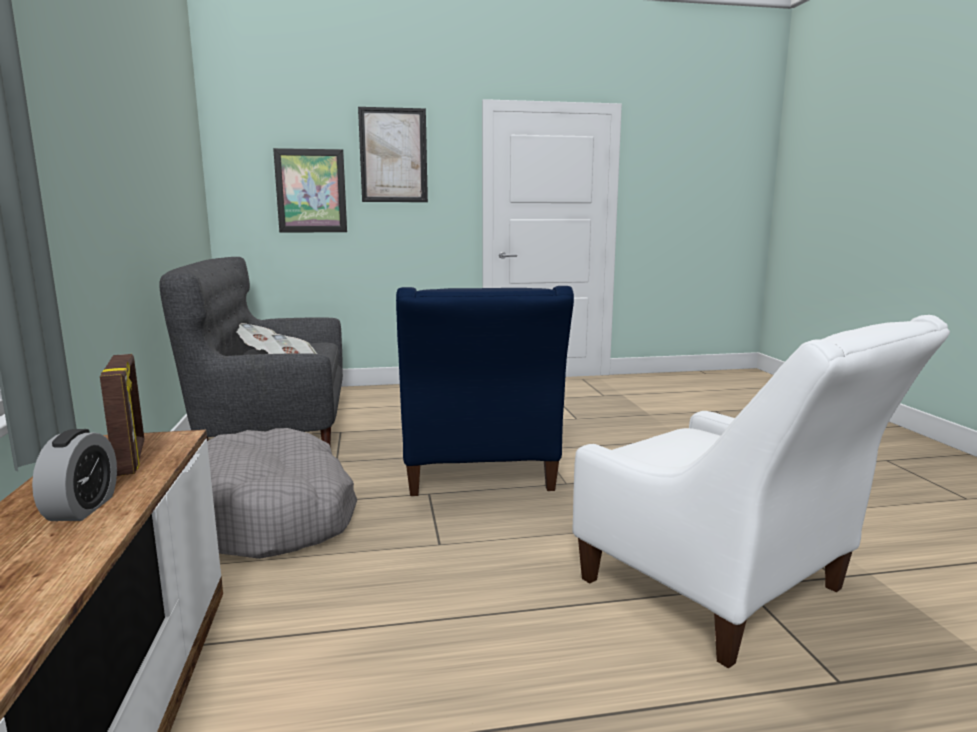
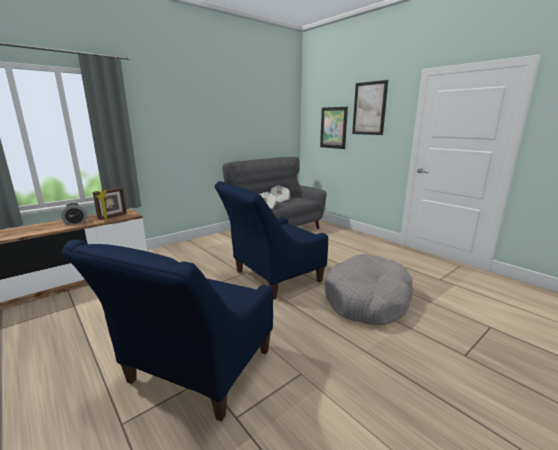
camera: 60 degrees right, 5 degrees up
grey dog bed [207,428,357,559] -> grey dog bed moved to [325,254,413,325]
white armchair [573,315,950,668] -> blue armchair [62,239,273,421]

